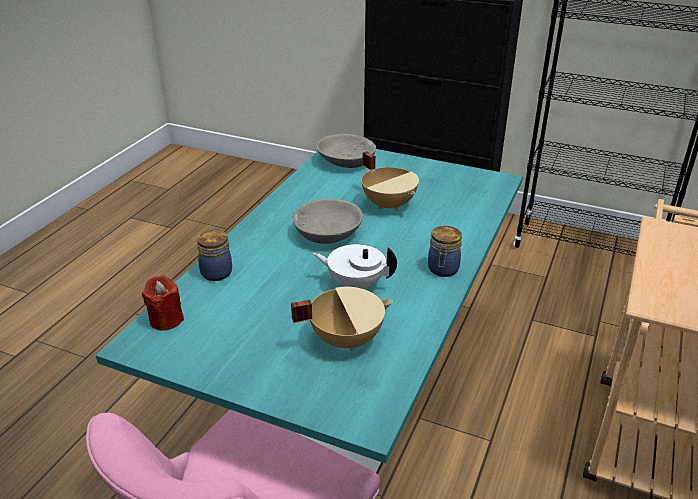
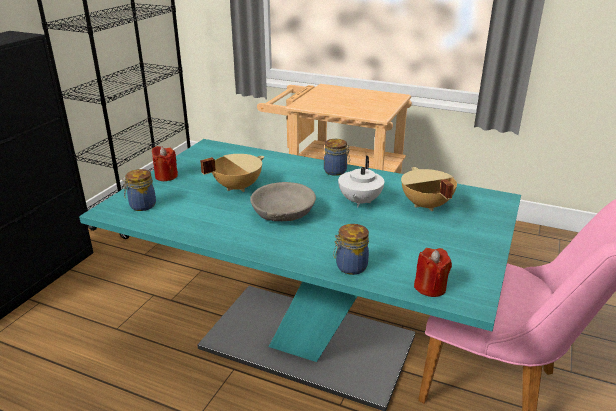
camera: 90 degrees left, 5 degrees down
grey bowl [316,134,376,168] -> jar [122,169,156,211]
none -> red candle [151,146,178,181]

